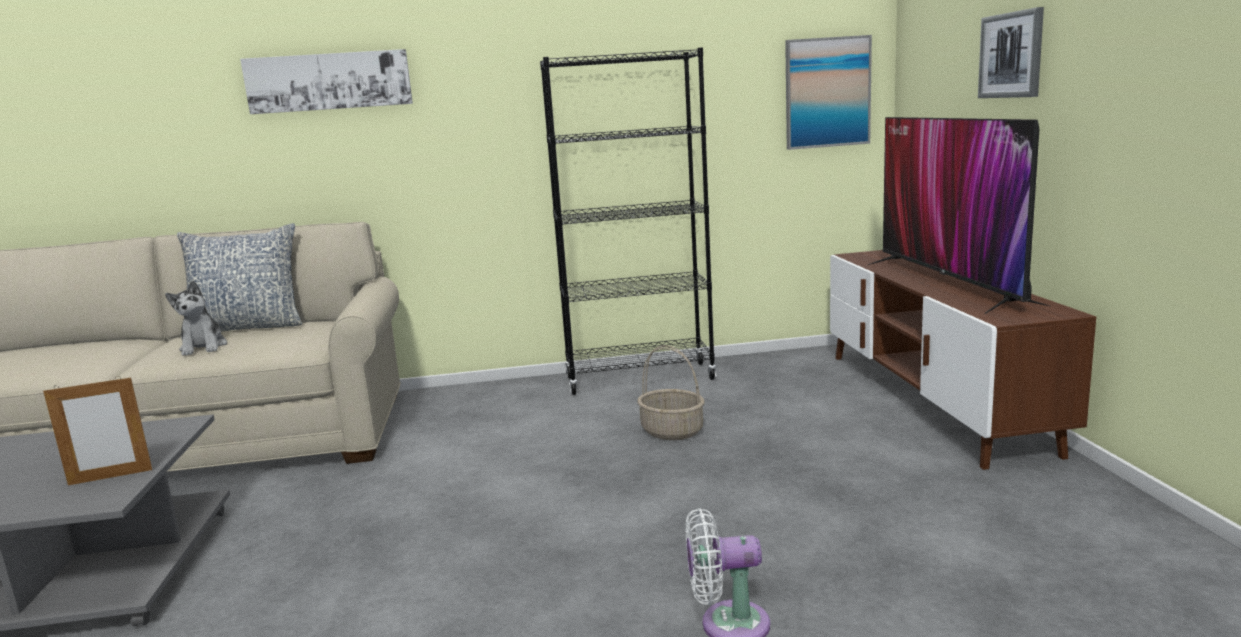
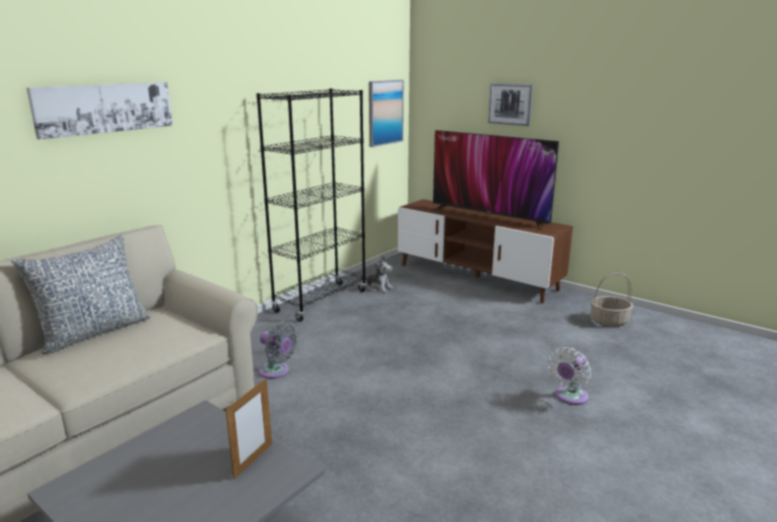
camera: 45 degrees left, 5 degrees up
plush toy [165,281,227,356] -> plush toy moved to [366,256,393,293]
basket [637,345,705,440] -> basket moved to [590,272,633,327]
none -> grey fan [259,323,298,379]

